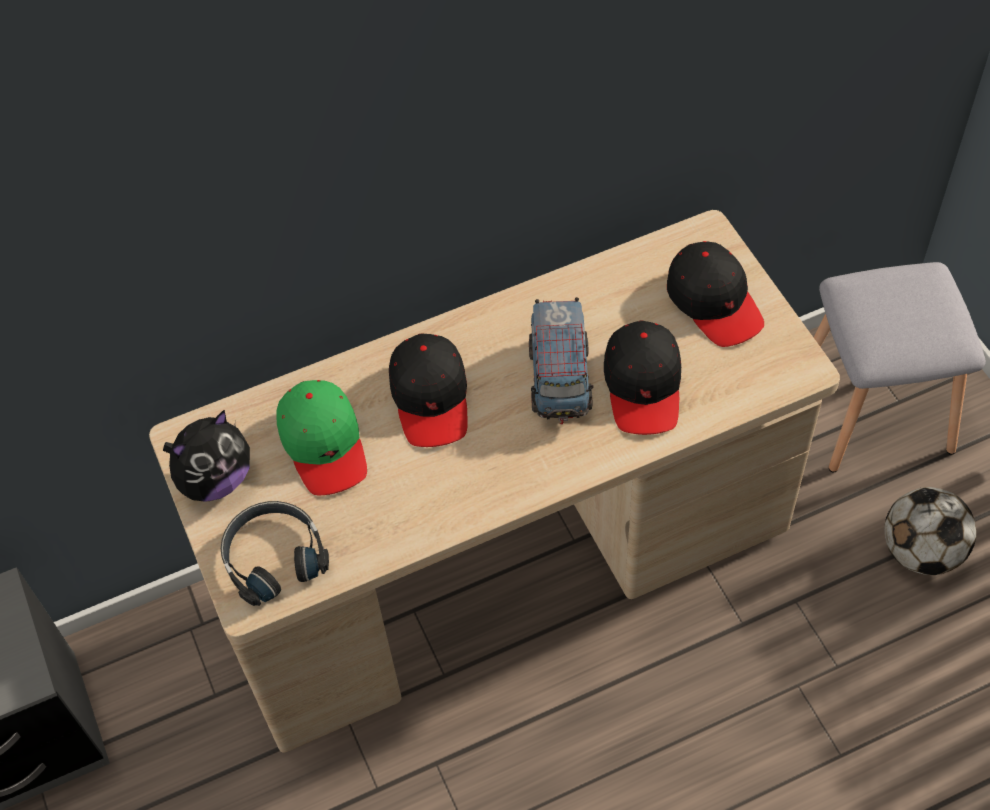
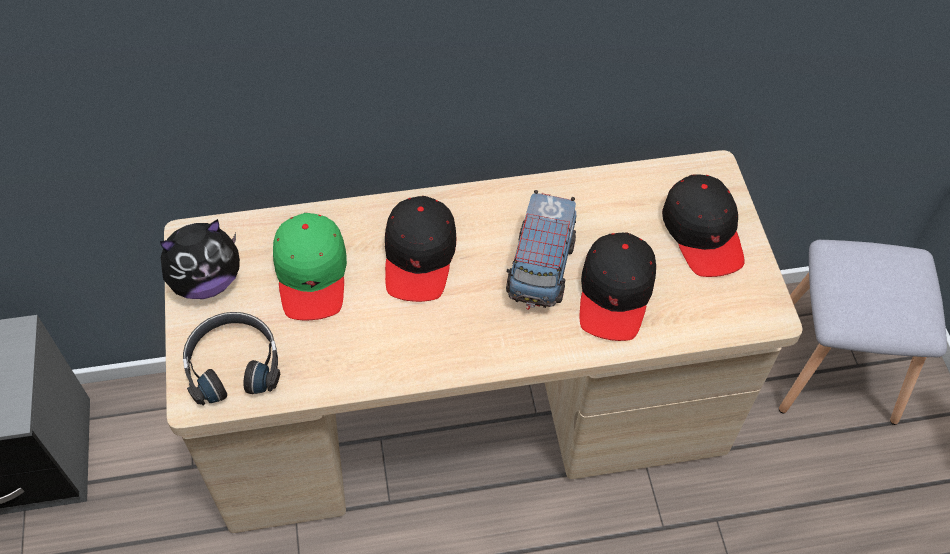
camera: 10 degrees right, 0 degrees up
football [884,487,976,575] -> none

